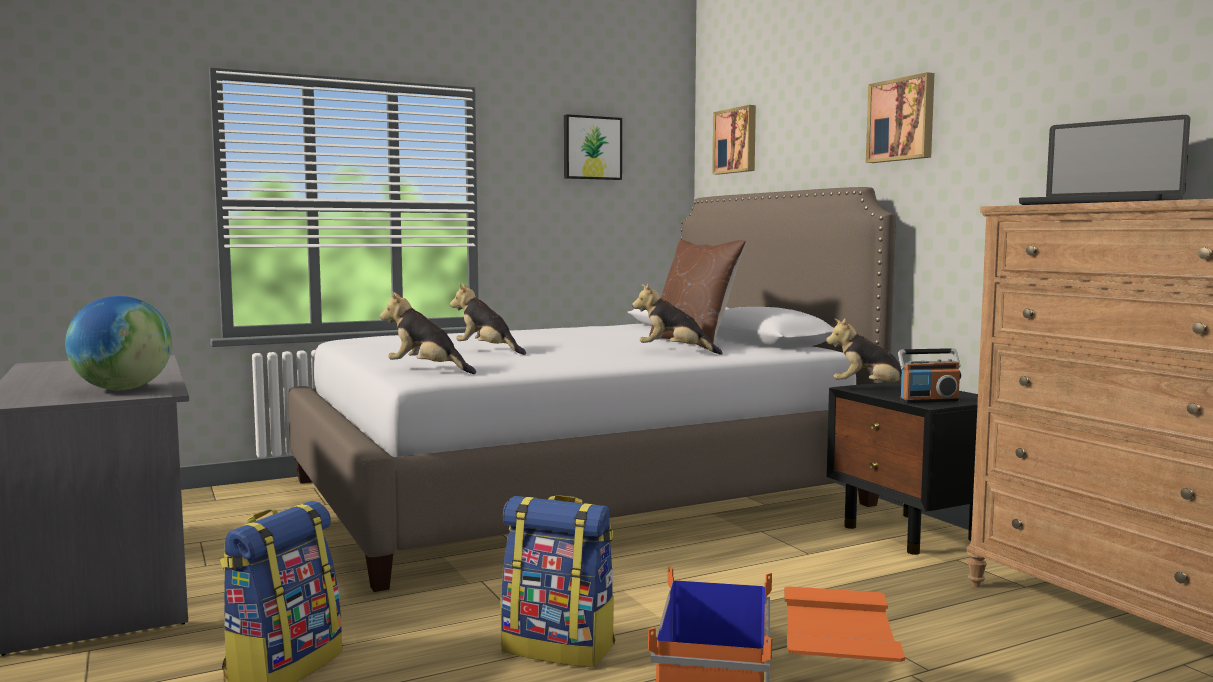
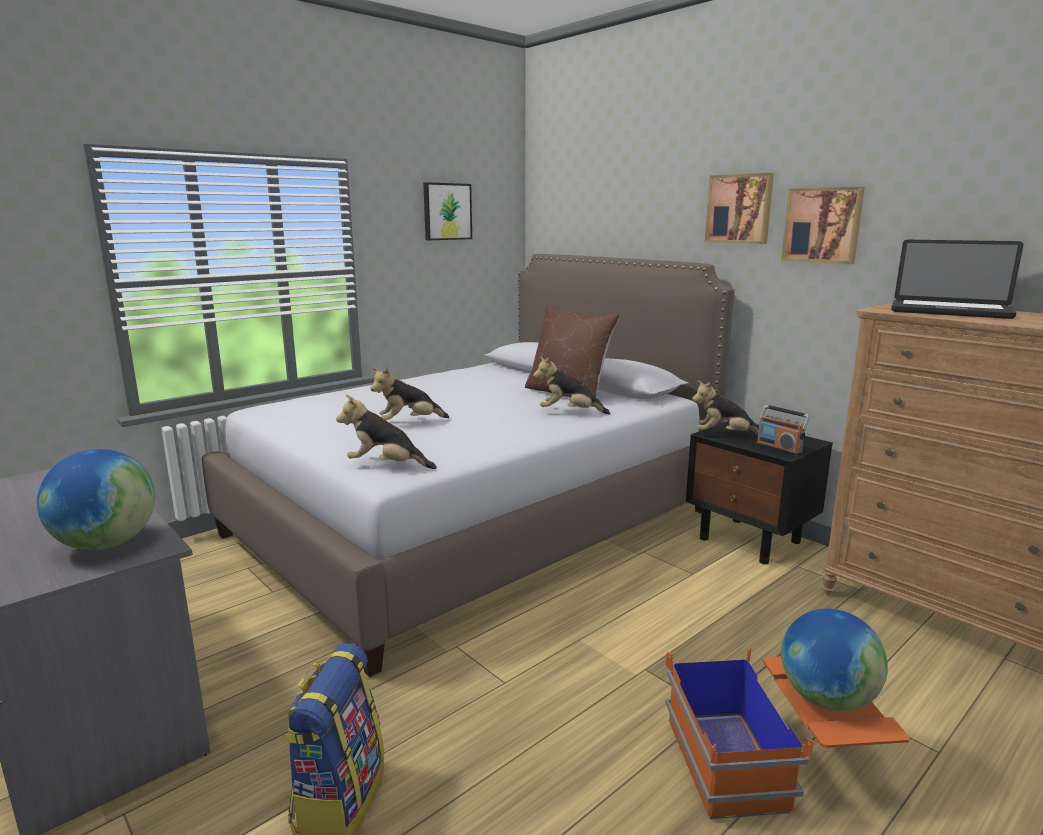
camera: 15 degrees left, 10 degrees up
plush toy [450,283,526,355] -> plush toy turned 45 degrees counterclockwise [371,367,449,421]
backpack [500,495,616,667] -> none
picture [712,105,756,174] -> picture moved to [781,187,865,264]
radio [898,348,961,403] -> radio turned 75 degrees clockwise [757,405,810,456]
none -> globe [781,608,888,712]

